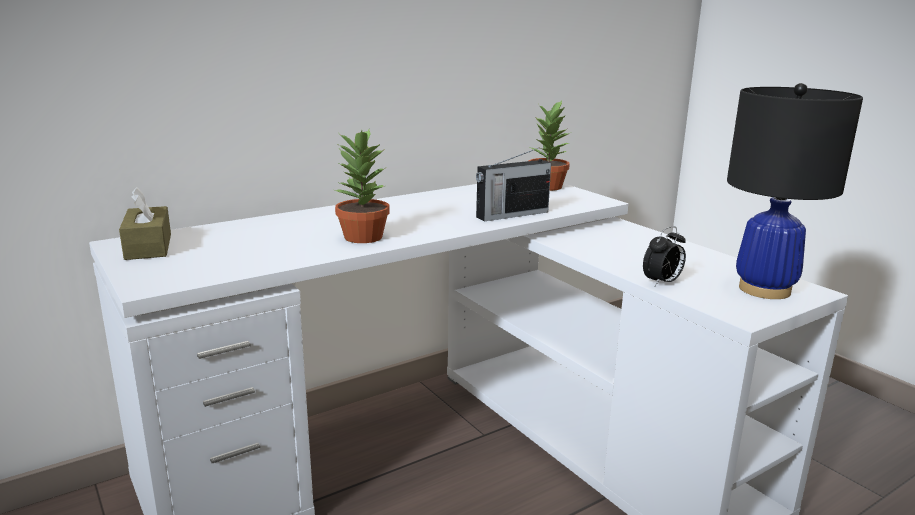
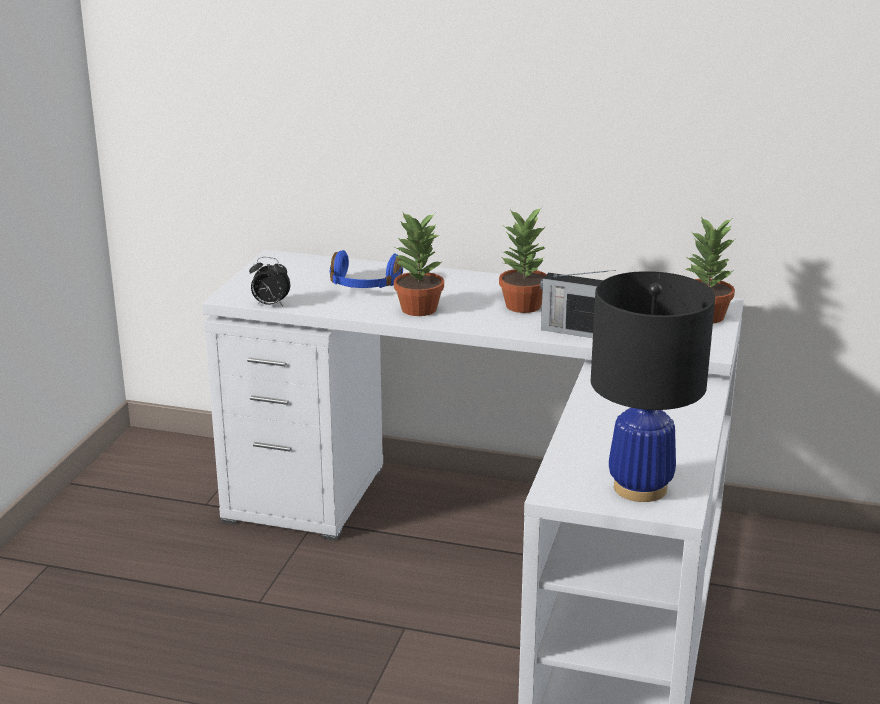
camera: 50 degrees right, 5 degrees up
brown tissue box [119,187,171,260] -> none
alarm clock [643,226,686,286] -> alarm clock moved to [249,257,290,306]
none -> blue headphones [330,250,403,288]
none -> potted plant [499,207,546,313]

